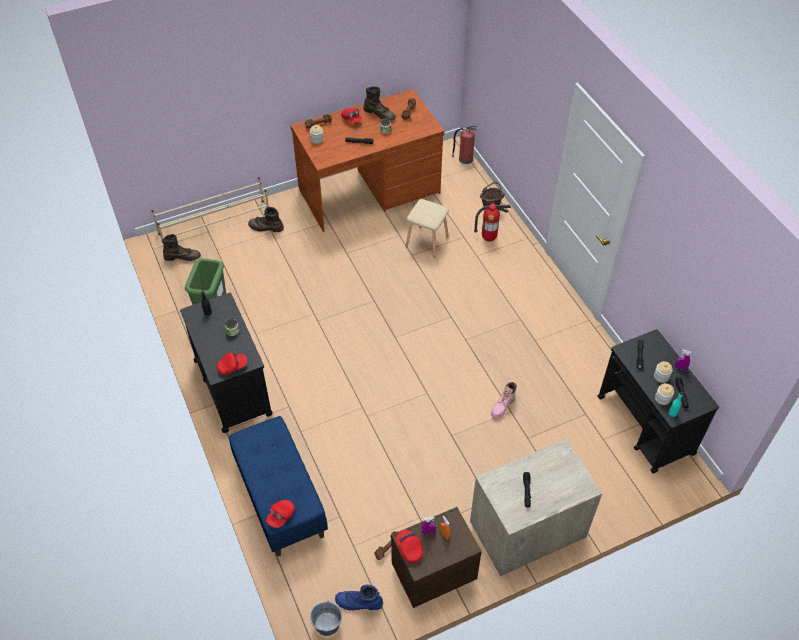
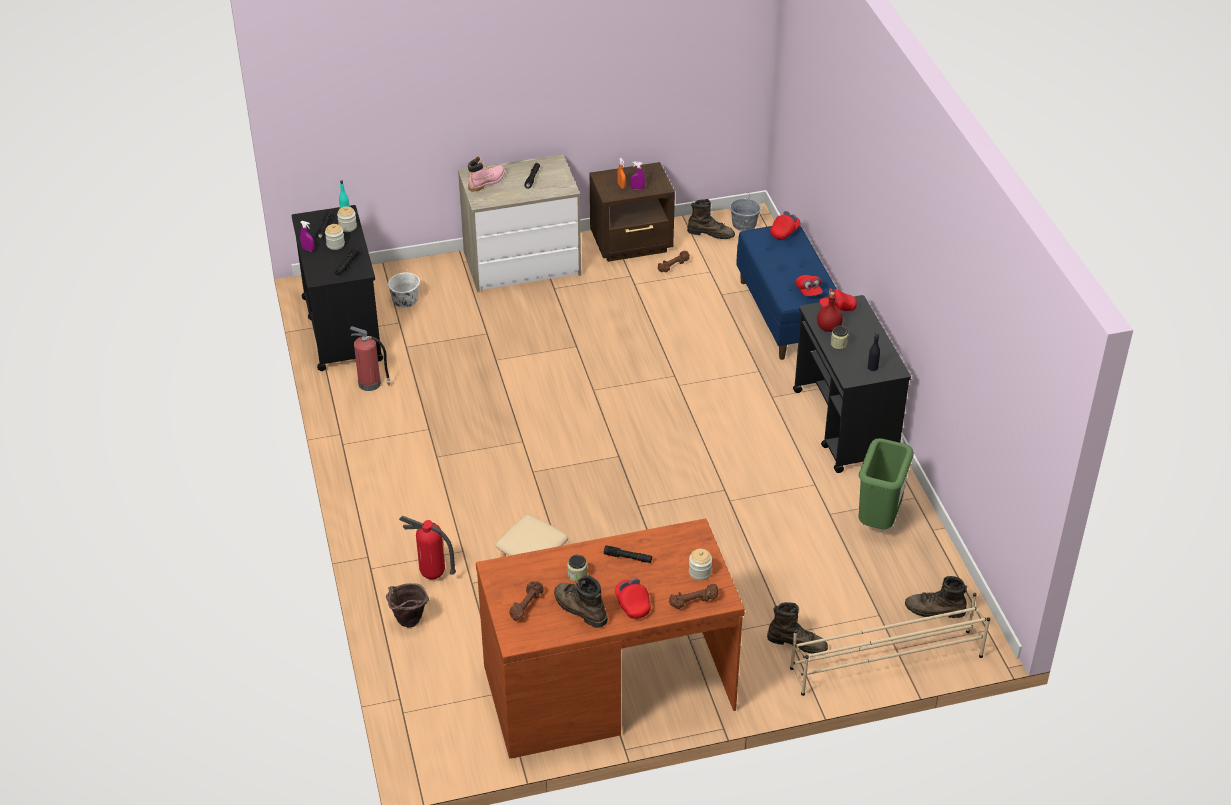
camera: 170 degrees left, 10 degrees down
blue boot [335,584,383,610] -> brown boot [687,199,735,239]
red cap [396,530,423,563] -> red cap moved to [795,275,823,296]
fire extinguisher [452,124,478,164] -> fire extinguisher moved to [350,326,391,391]
pink boot [491,382,516,419] -> pink boot moved to [468,156,505,192]
none -> white bucket [388,267,420,308]
none -> red bottle [817,292,843,332]

